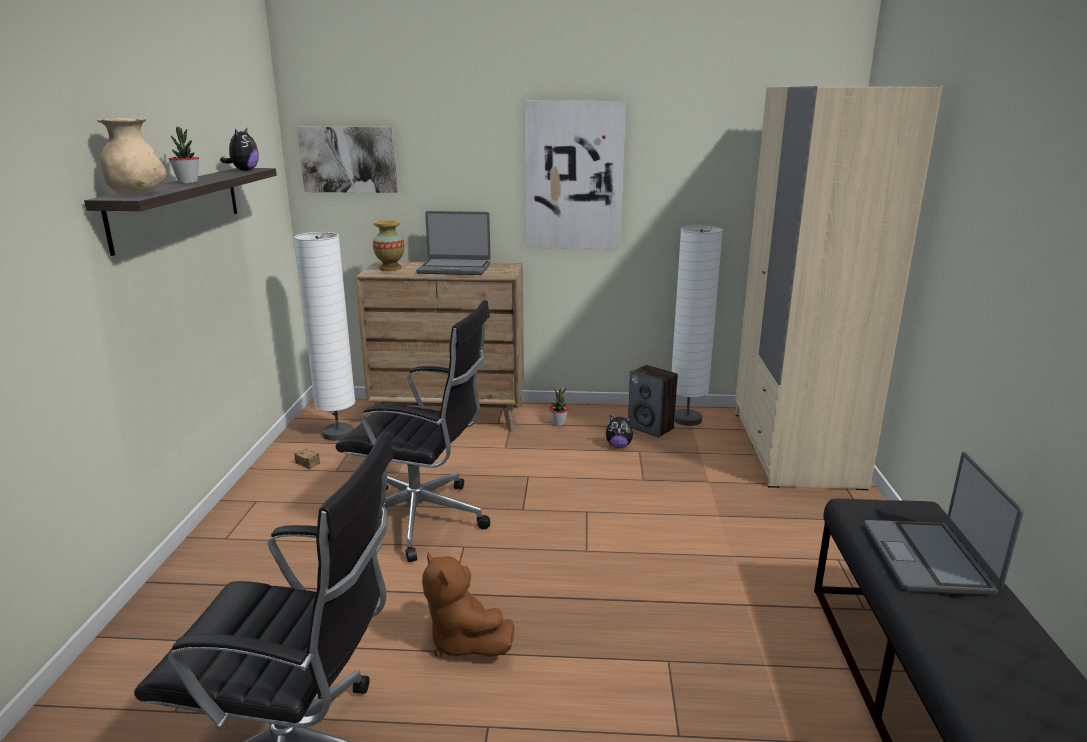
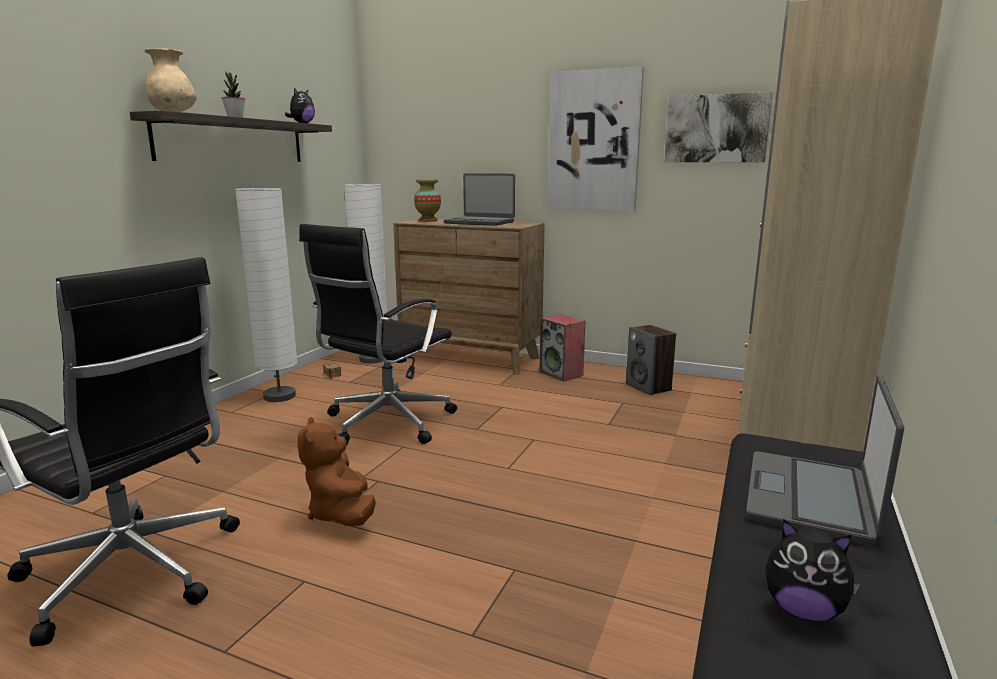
camera: 20 degrees right, 5 degrees down
picture [297,127,398,193] -> picture moved to [664,92,773,162]
black office chair [335,300,490,562] -> black office chair turned 90 degrees clockwise [299,224,457,444]
potted plant [549,387,568,426] -> speaker [539,314,585,381]
plush toy [606,415,636,448] -> plush toy moved to [765,519,860,621]
white floor lamp [672,226,723,426] -> white floor lamp moved to [235,188,298,402]

